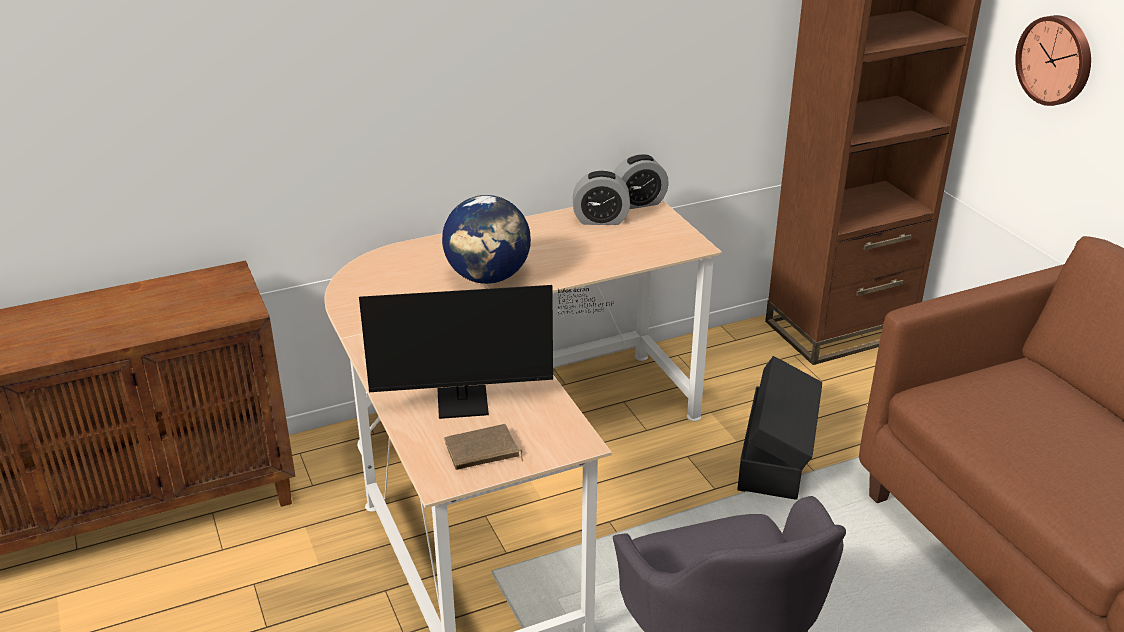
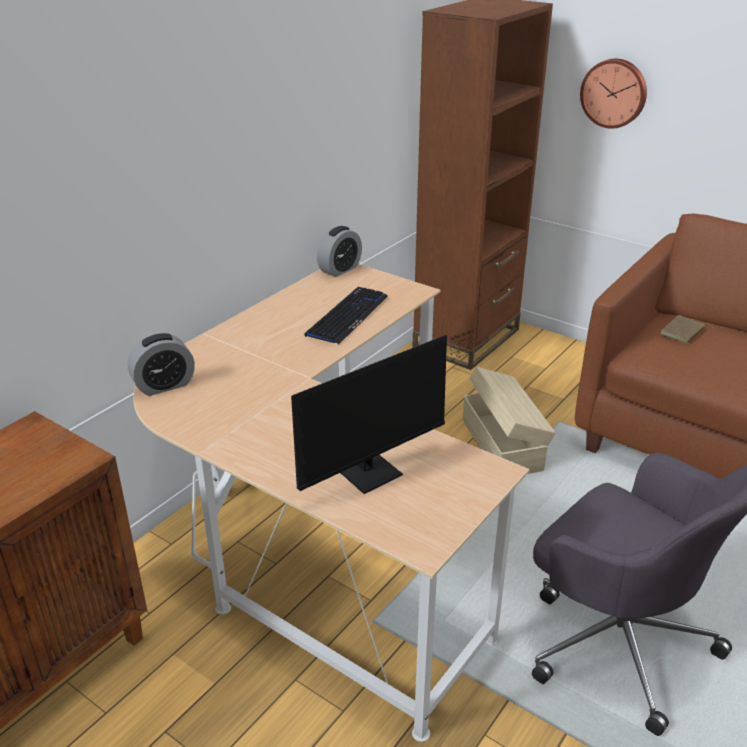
camera: 30 degrees left, 0 degrees up
globe [442,195,531,284] -> none
brown book [444,424,523,470] -> brown book moved to [660,315,712,344]
alarm clock [573,171,630,225] -> alarm clock moved to [127,333,195,396]
black storage box [737,356,822,500] -> beige storage box [463,367,556,474]
none -> keyboard [304,287,388,344]

